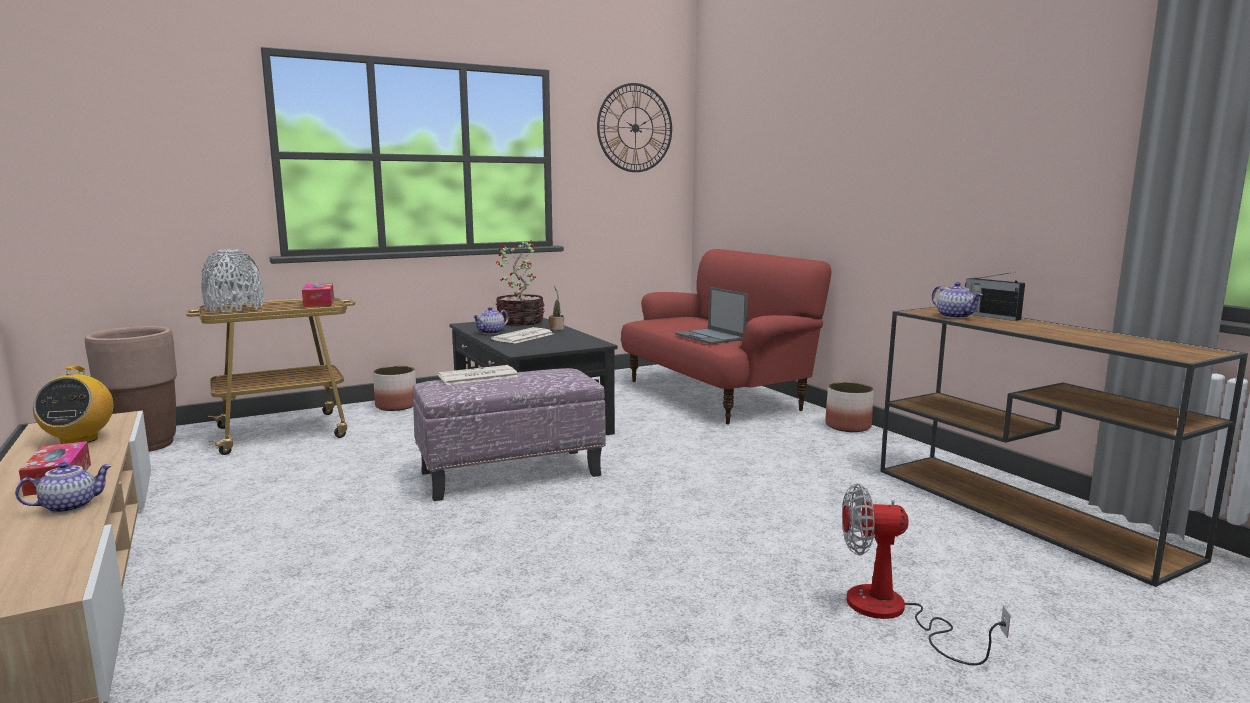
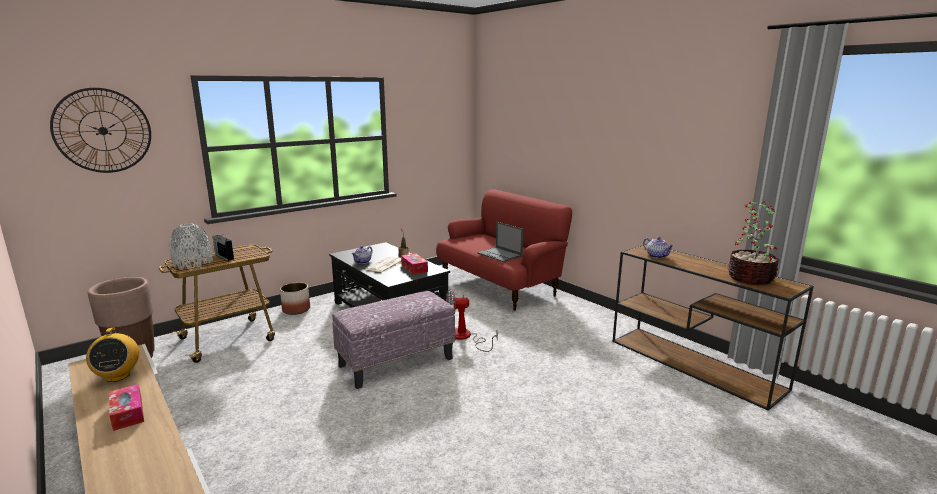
camera: 10 degrees left, 5 degrees up
teapot [15,462,113,513] -> none
tissue box [302,283,334,307] -> tissue box moved to [401,253,428,274]
newspaper [438,365,519,385] -> none
potted plant [496,240,545,326] -> potted plant moved to [728,201,779,285]
wall clock [597,83,672,172] -> wall clock moved to [50,88,151,173]
planter [825,382,874,432] -> none
fan [842,484,1011,665] -> fan moved to [446,290,498,352]
radio [965,272,1025,321] -> radio moved to [213,234,234,261]

